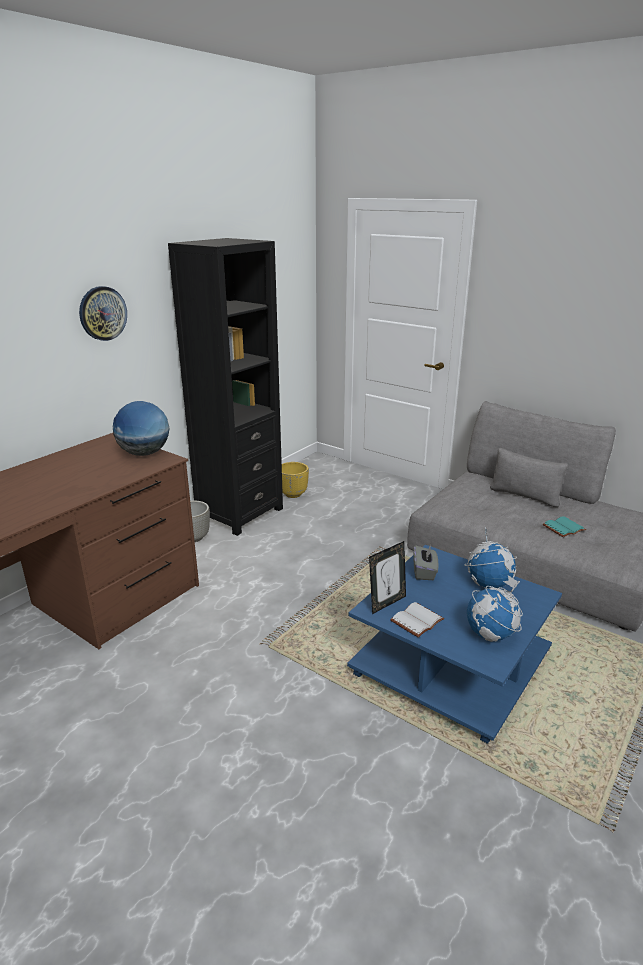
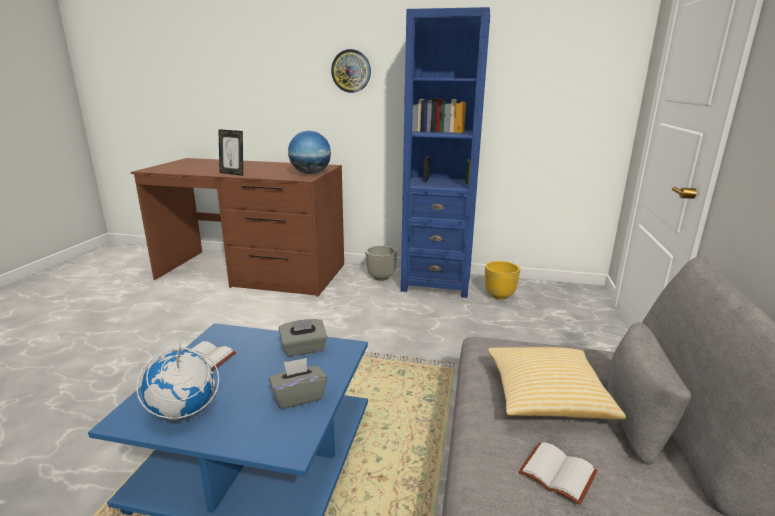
camera: 65 degrees right, 5 degrees down
black bookcase [168,238,283,536] -> blue bookcase [401,7,490,298]
picture frame [369,541,406,614] -> picture frame moved to [218,129,243,176]
globe [464,527,517,588] -> grey tissue box [269,358,327,409]
turquoise book [543,516,586,537] -> white book [519,442,598,505]
none -> pillow [488,347,626,420]

